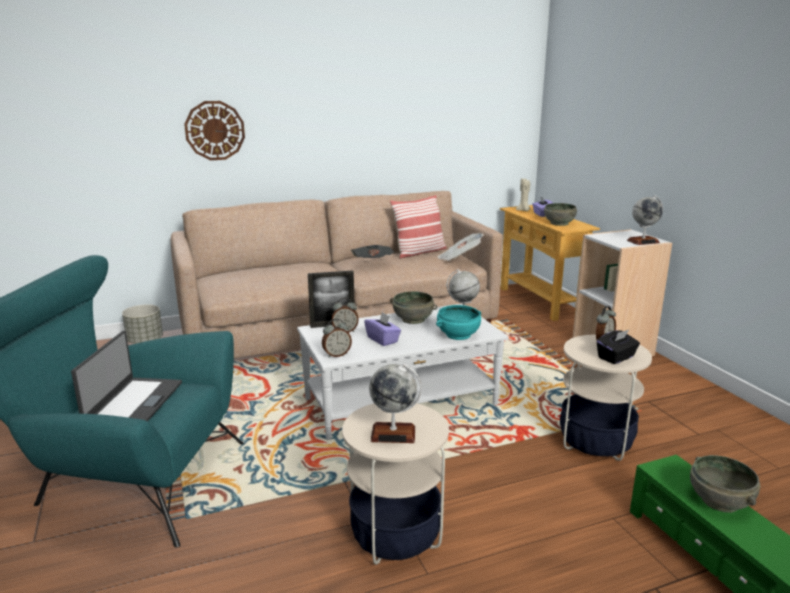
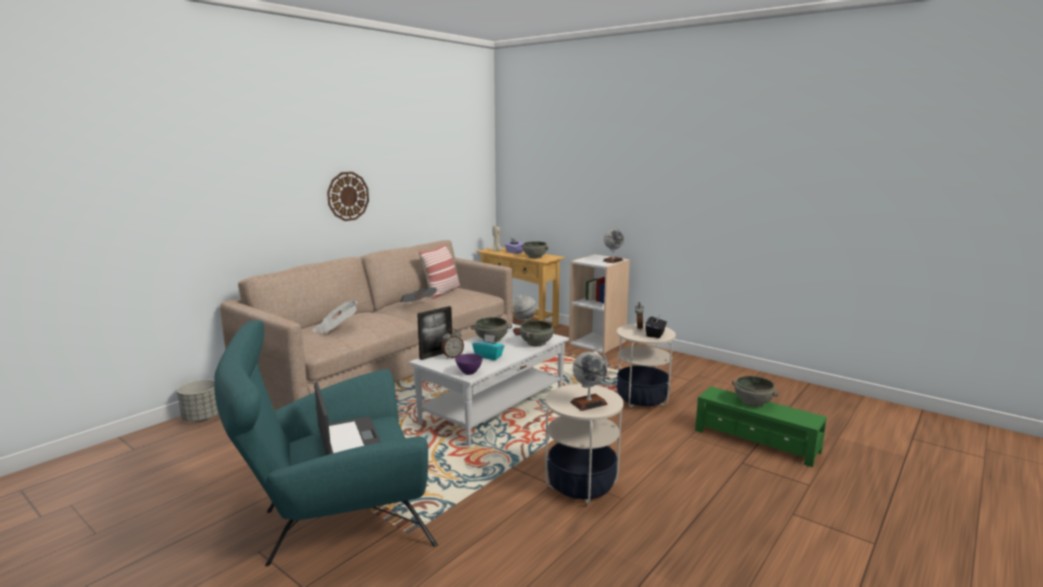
camera: 30 degrees left, 5 degrees down
wall clock [184,101,245,160] -> wall clock moved to [327,172,369,221]
alarm clock [322,319,352,358] -> purple bowl [455,354,483,375]
purple tissue box [364,312,401,346] -> turquoise tissue box [472,334,504,360]
turquoise bowl [436,305,481,340] -> grey bowl [520,320,554,347]
newspaper [437,233,484,261] -> newspaper moved to [312,301,358,333]

